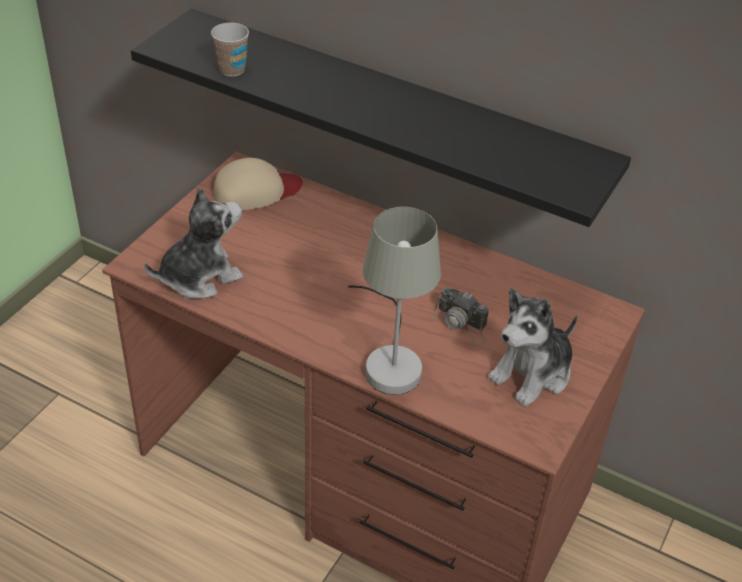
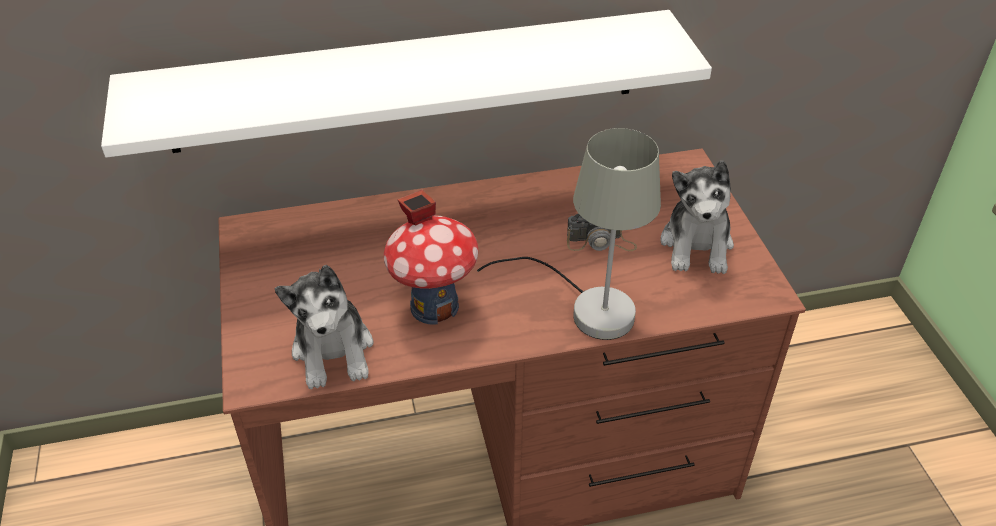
camera: 40 degrees left, 0 degrees up
black shelf [131,9,631,227] -> white shelf [101,10,712,158]
plush toy [144,187,243,299] -> plush toy turned 150 degrees clockwise [275,265,373,390]
cup [211,23,249,77] -> none
beige cap [214,158,303,210] -> none
none -> toy house [384,190,478,325]

